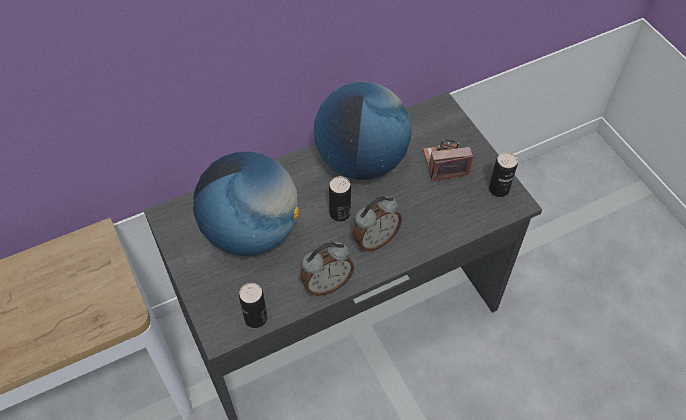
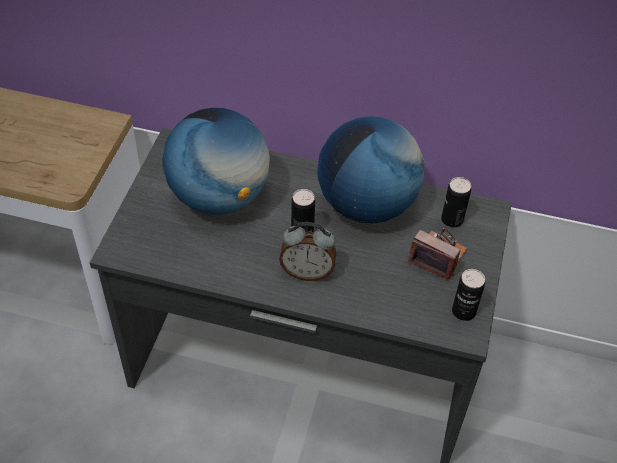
camera: 40 degrees right, 5 degrees down
can [239,283,267,328] -> can moved to [441,177,471,227]
alarm clock [300,242,354,296] -> none

